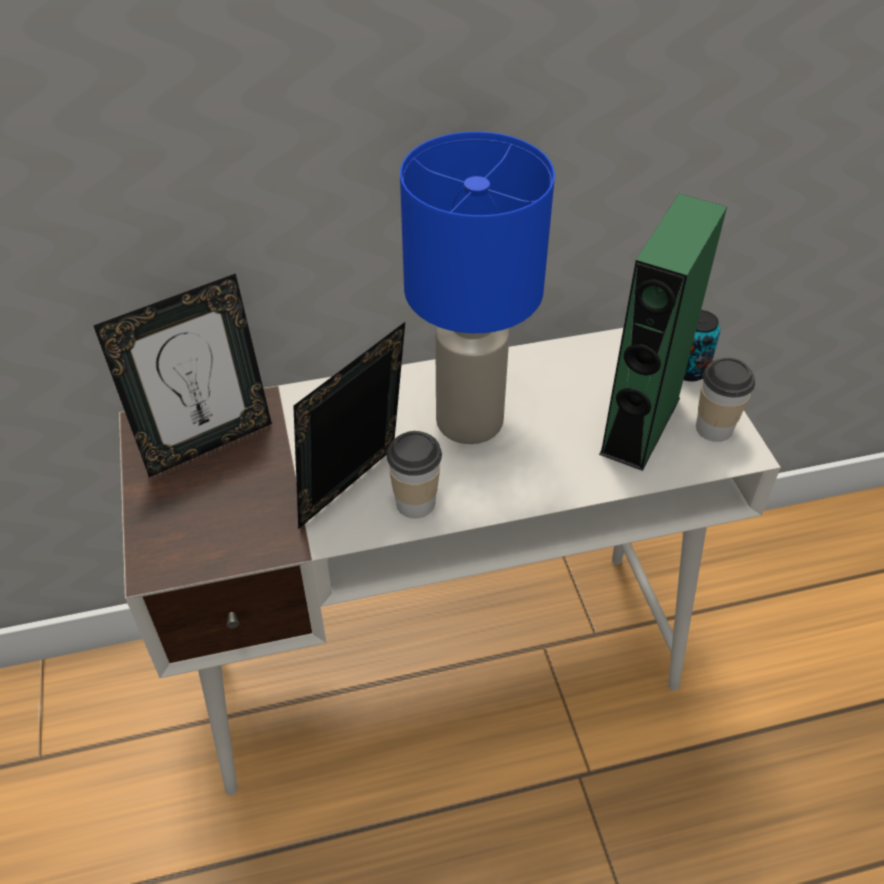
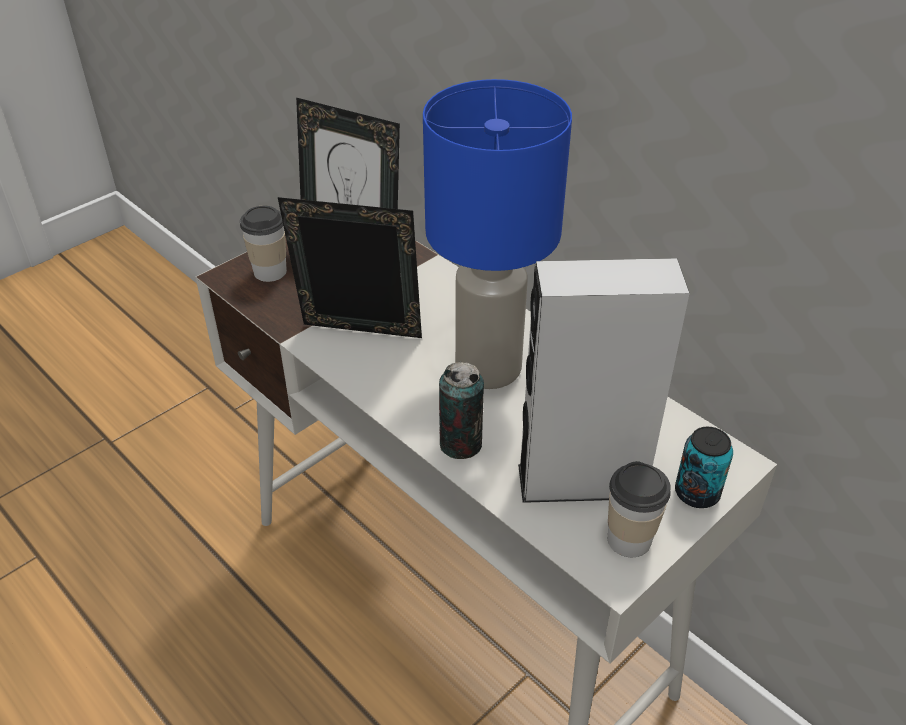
camera: 60 degrees right, 5 degrees down
cup [387,431,442,519] -> cup moved to [240,205,287,282]
green speaker [599,194,727,471] -> grey speaker [518,258,690,503]
none -> can [439,362,484,459]

